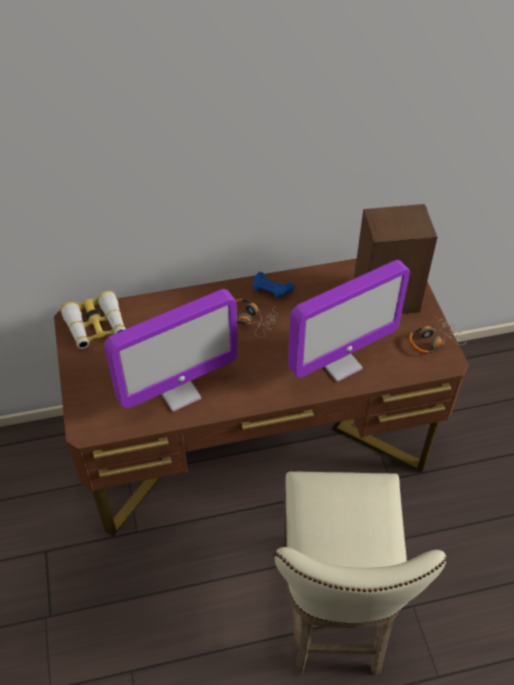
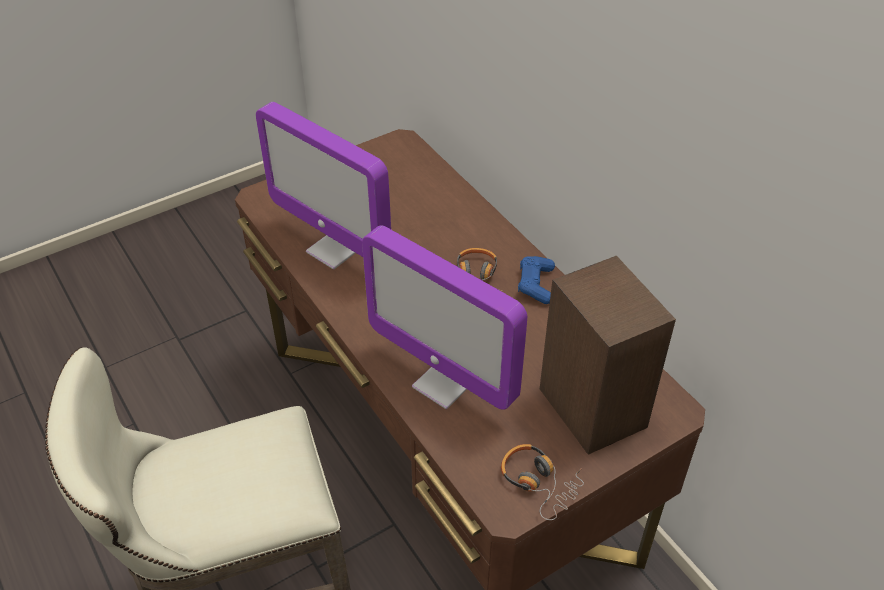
camera: 70 degrees right, 5 degrees down
binoculars [60,291,126,349] -> none

